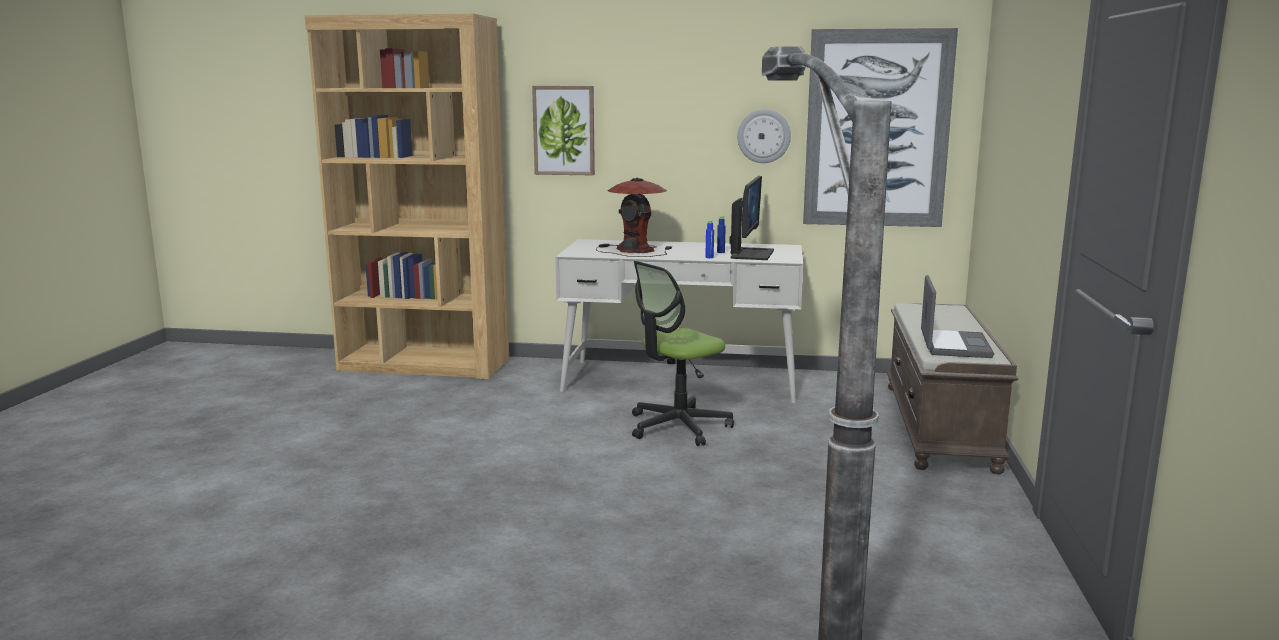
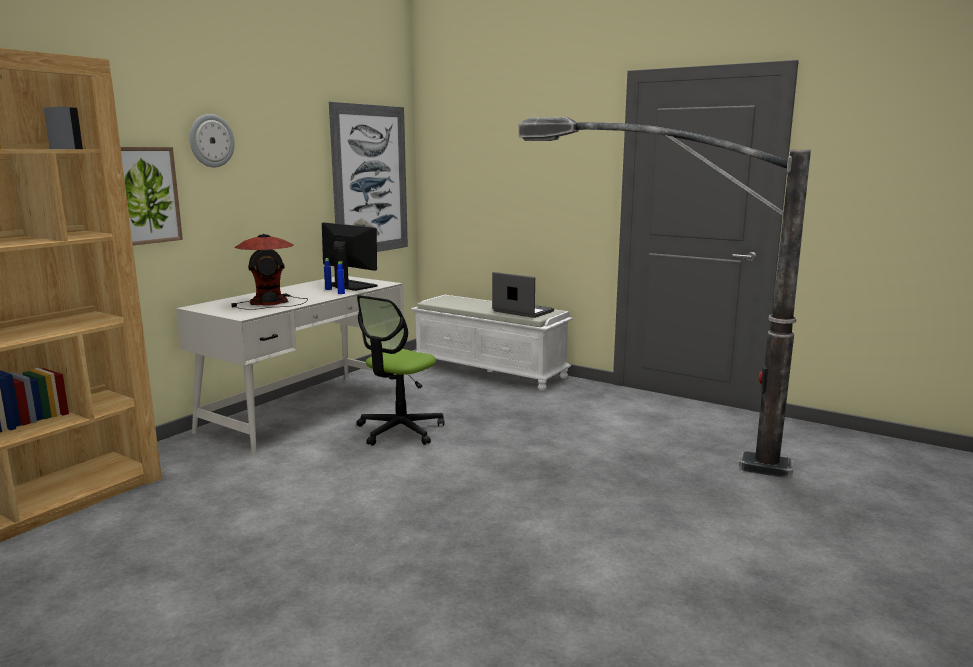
camera: 65 degrees left, 0 degrees up
office chair [632,261,734,446] -> office chair turned 45 degrees clockwise [356,295,445,446]
wall clock [737,109,791,163] -> wall clock moved to [189,114,235,167]
brown bench [887,303,1018,474] -> white bench [411,295,573,391]

